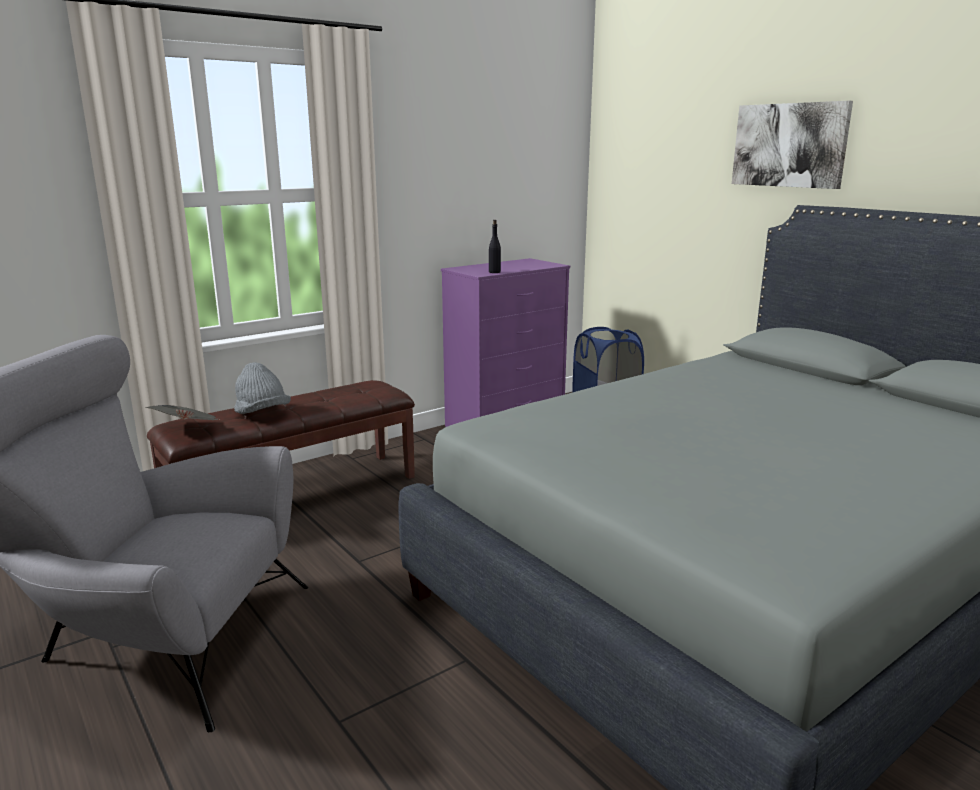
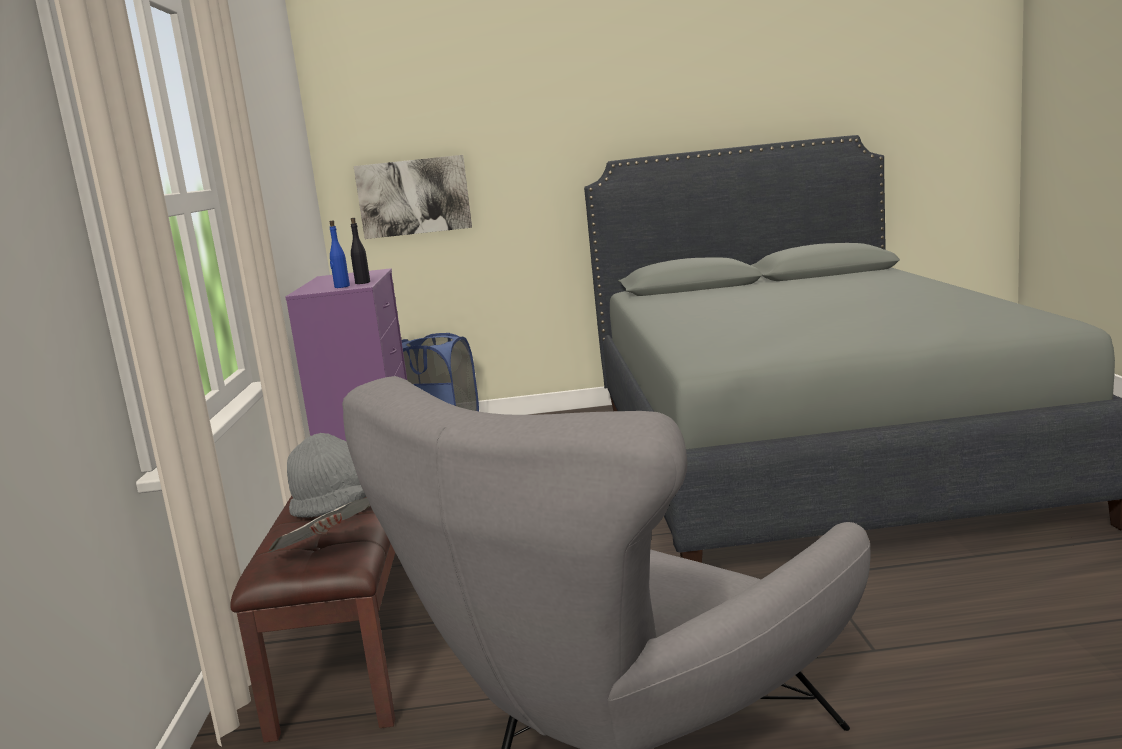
camera: 55 degrees left, 5 degrees down
picture [732,101,853,189] -> picture moved to [354,155,472,239]
none -> blue bottle [329,221,350,288]

